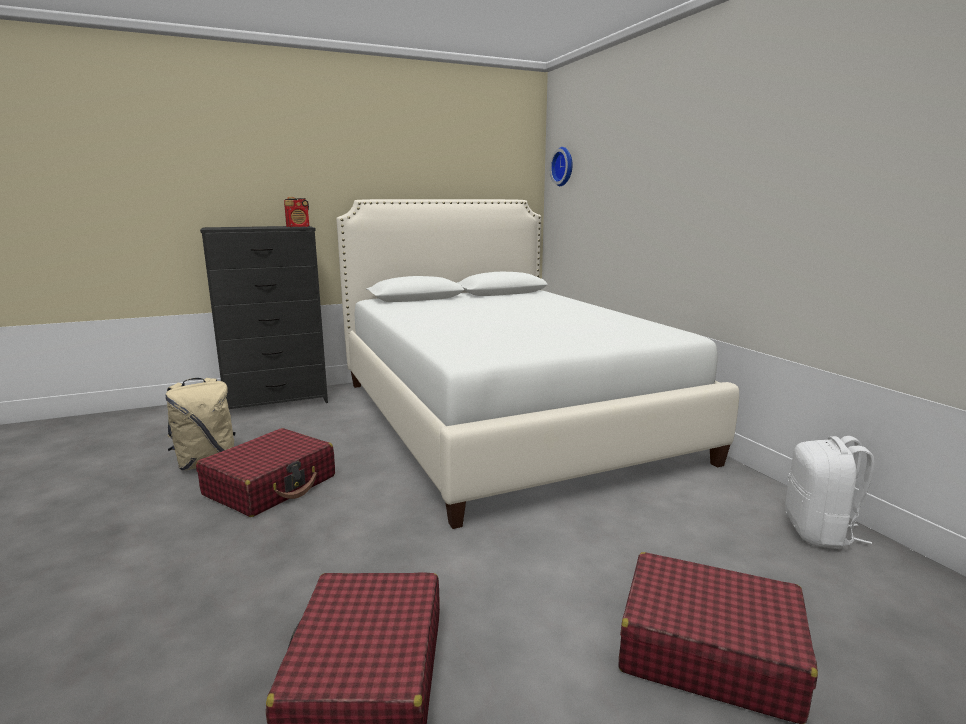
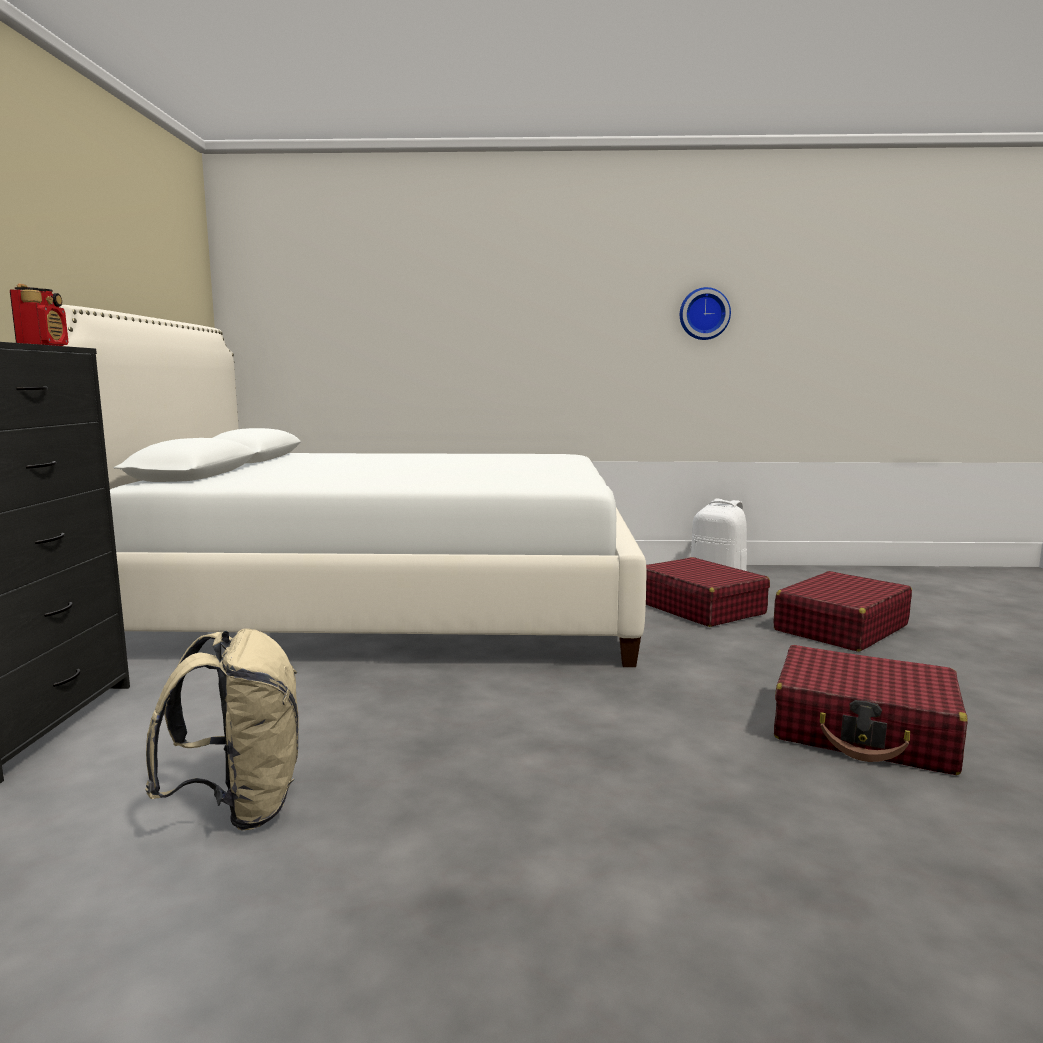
camera: 65 degrees left, 5 degrees down
red suitcase [196,428,335,517] -> red suitcase moved to [646,557,770,627]
wall clock [550,147,573,186] -> wall clock moved to [680,287,731,340]

